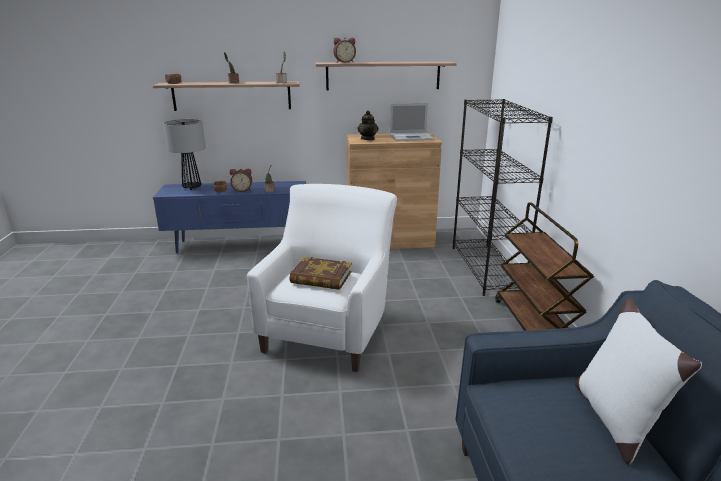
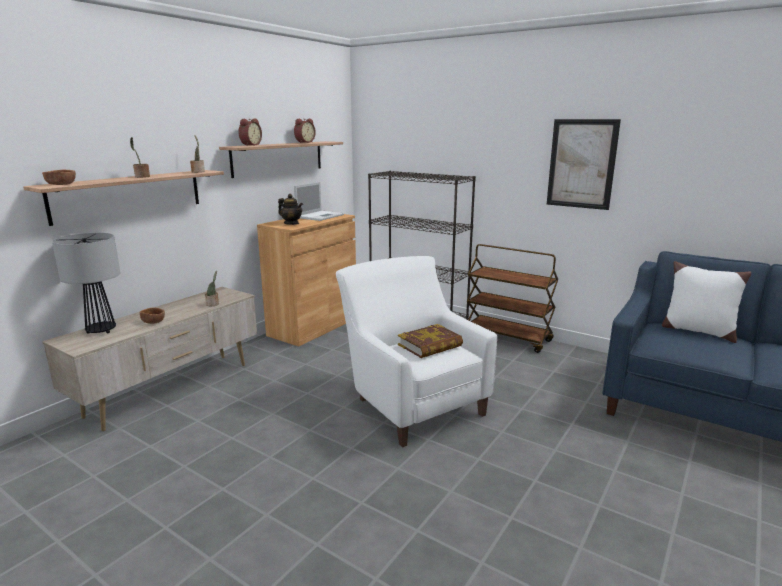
camera: 50 degrees left, 5 degrees down
blue tv stand [153,181,306,253] -> beige tv stand [42,287,257,431]
alarm clock [230,169,252,192] -> alarm clock moved to [294,119,316,143]
none -> picture [547,119,621,210]

